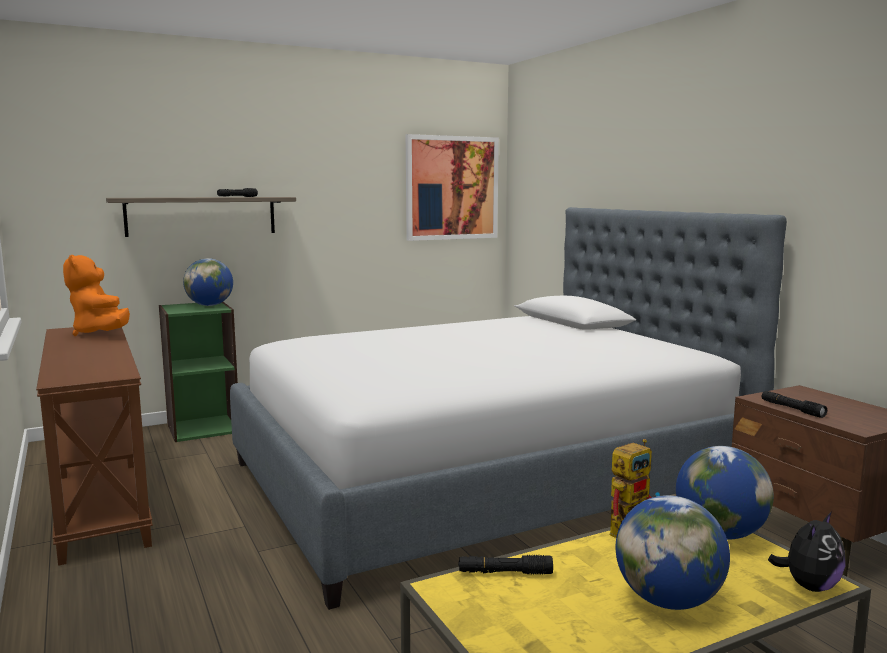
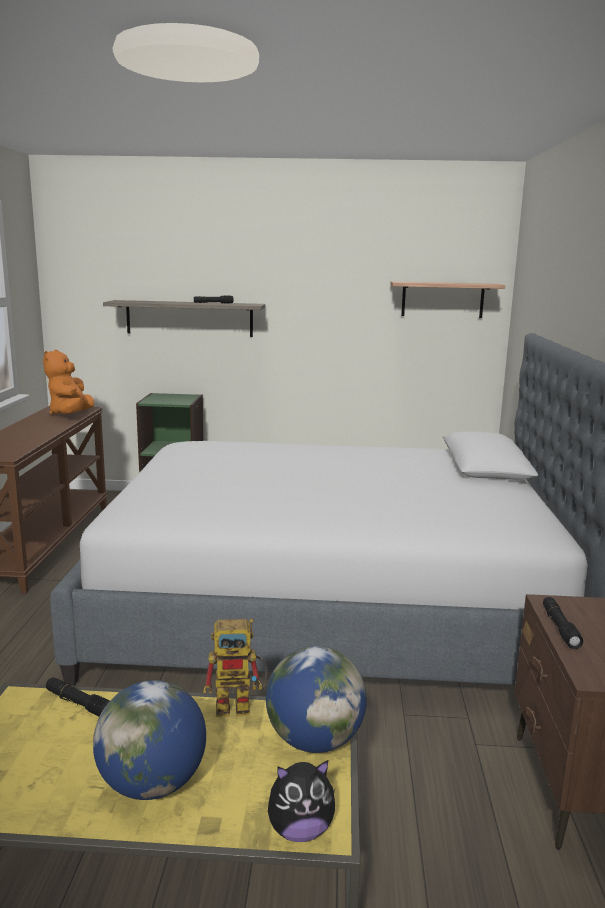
camera: 30 degrees right, 5 degrees up
globe [183,258,233,306] -> none
picture [406,134,499,241] -> shelf [390,281,505,318]

